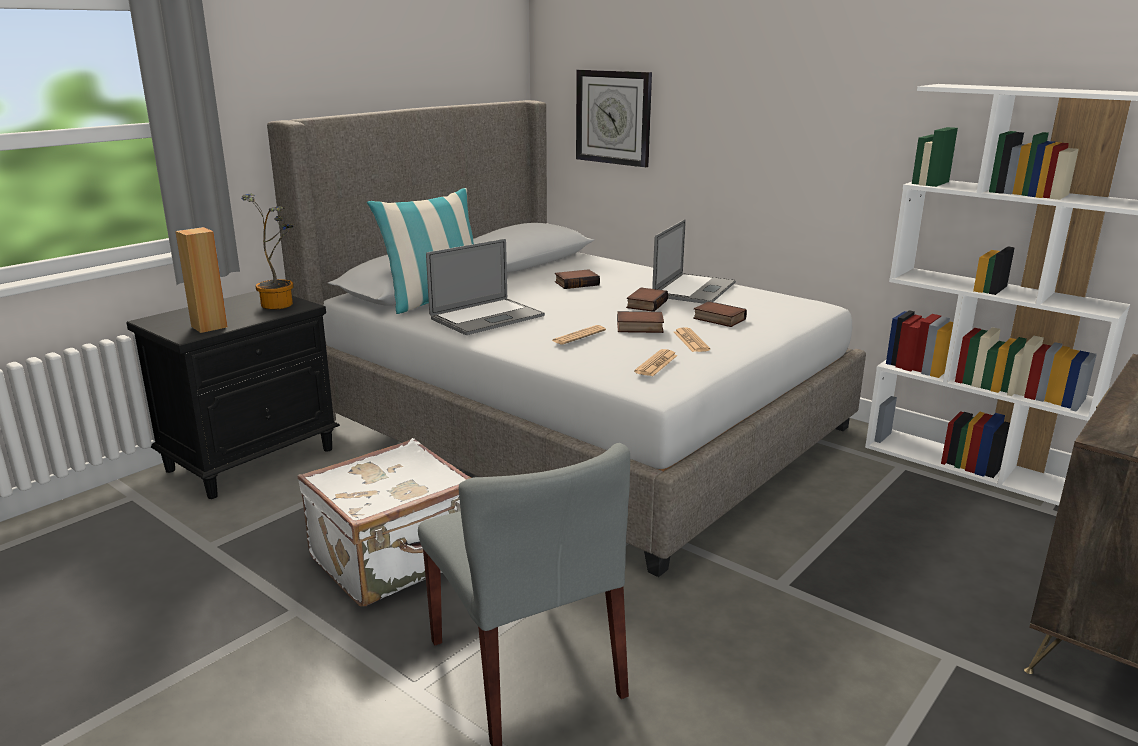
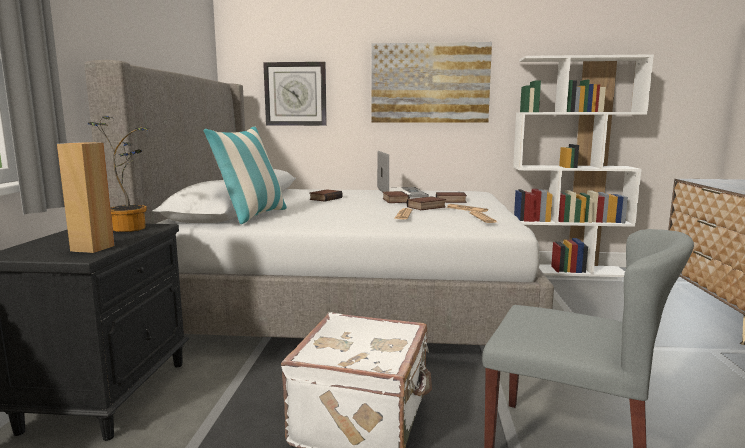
camera: 35 degrees left, 10 degrees down
laptop [426,239,545,335] -> none
none -> picture [371,42,492,123]

